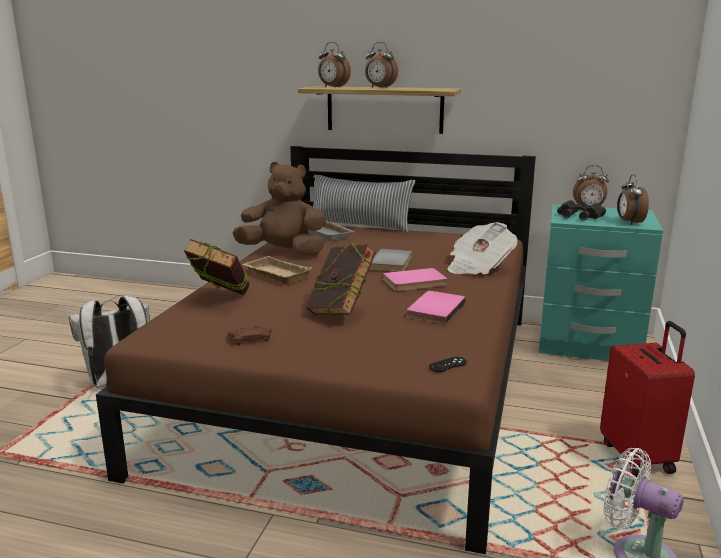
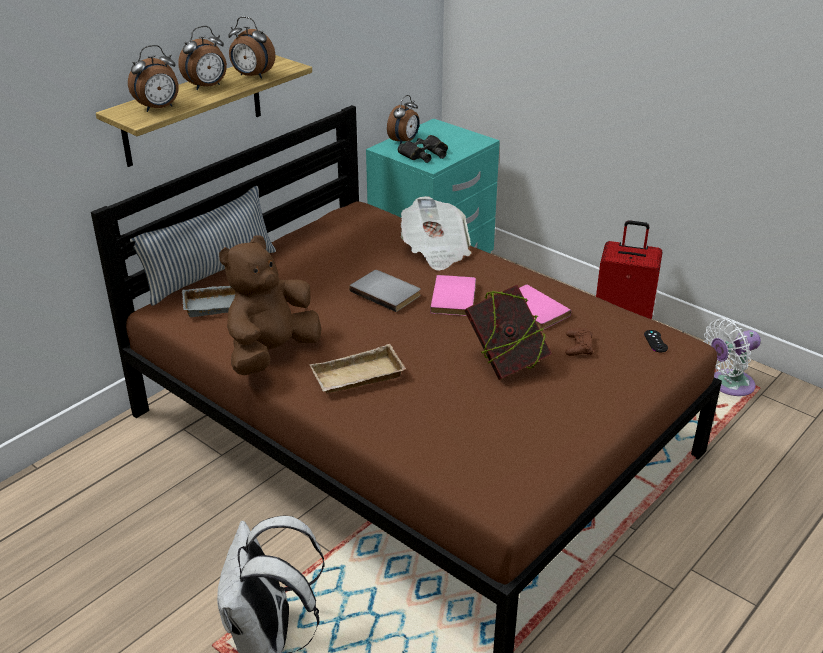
camera: 65 degrees left, 15 degrees up
book [184,239,250,295] -> none
brown game controller [227,324,271,345] -> brown game controller moved to [565,328,593,356]
alarm clock [617,175,649,225] -> alarm clock moved to [228,17,275,79]

